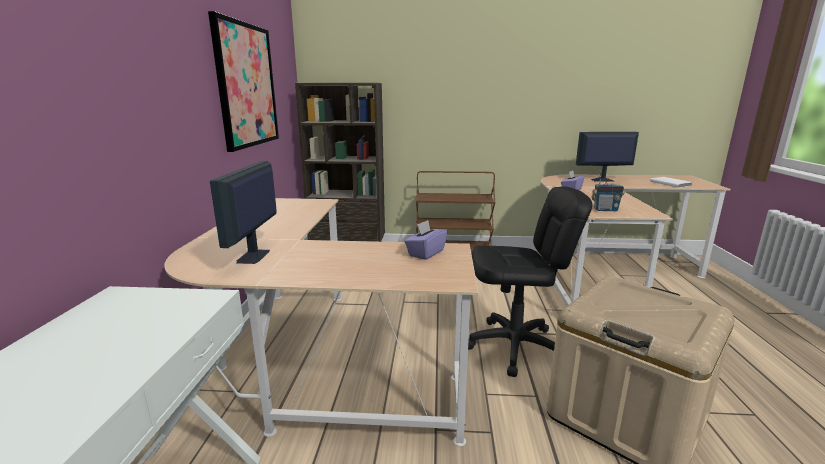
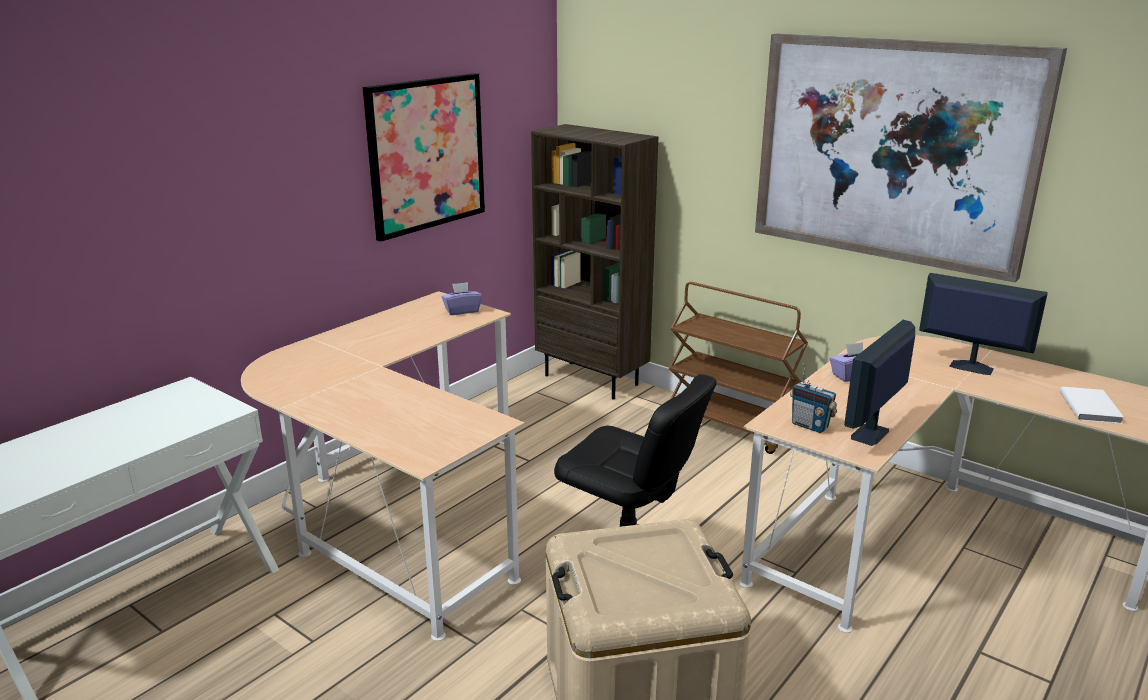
camera: 35 degrees right, 5 degrees up
monitor [210,161,277,264] -> monitor moved to [844,320,915,446]
purple tissue box [405,220,448,260] -> purple tissue box moved to [442,282,482,315]
none -> picture [755,33,1067,282]

